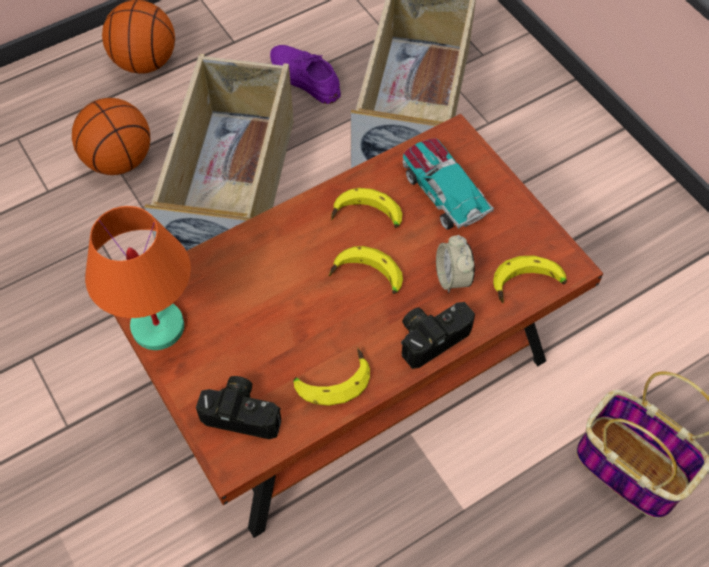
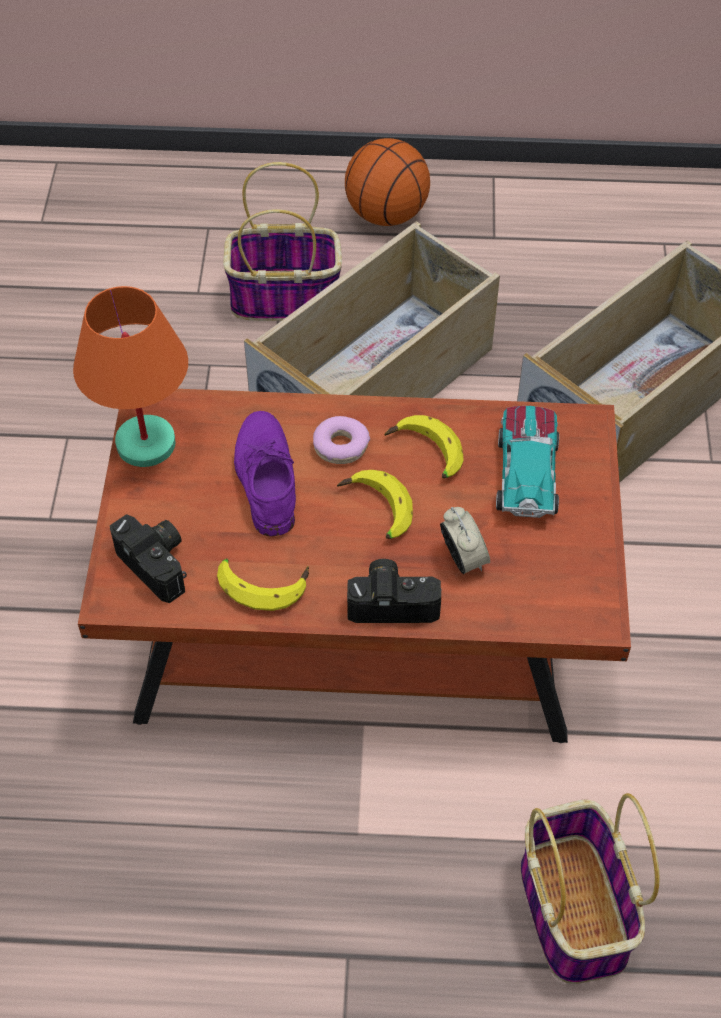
camera: 35 degrees right, 5 degrees down
basketball [72,98,150,175] -> basket [223,162,342,321]
purple shoe [270,45,341,104] -> purple shoe moved to [234,411,296,536]
alarm clock [436,235,475,293] -> alarm clock turned 135 degrees clockwise [440,507,490,574]
banana [493,255,567,304] -> none
none -> donut [313,416,370,464]

